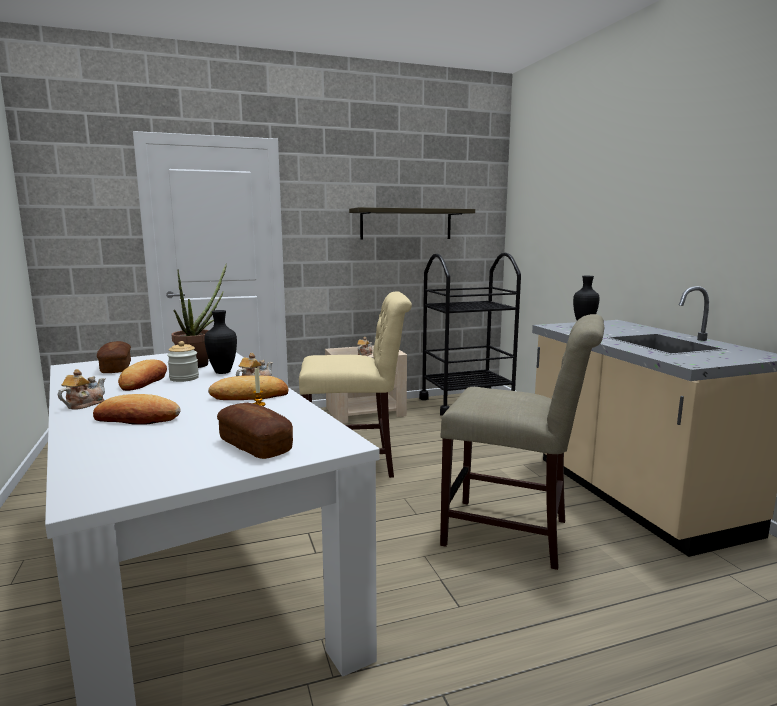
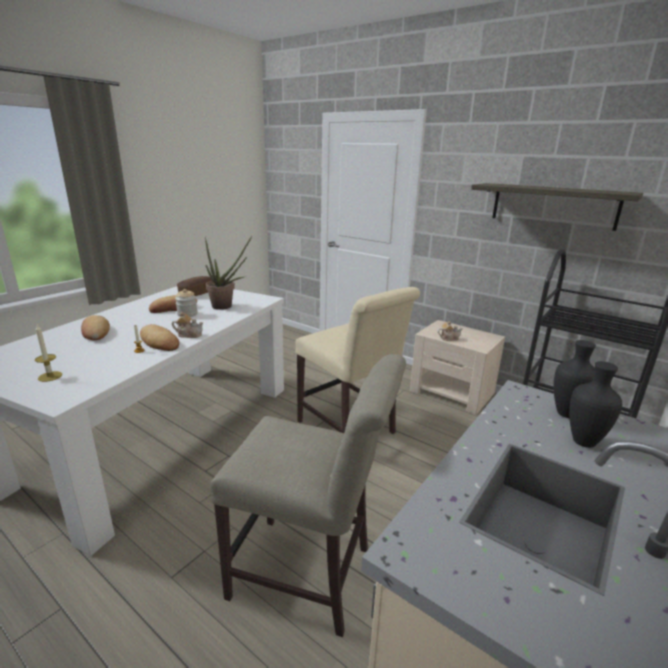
camera: 55 degrees right, 10 degrees up
teapot [58,369,105,410] -> none
black vase [204,310,237,374] -> black vase moved to [569,361,622,448]
bread [217,403,293,459] -> candle [35,325,62,382]
beige chair [440,314,604,570] -> beige chair turned 60 degrees counterclockwise [210,354,406,637]

